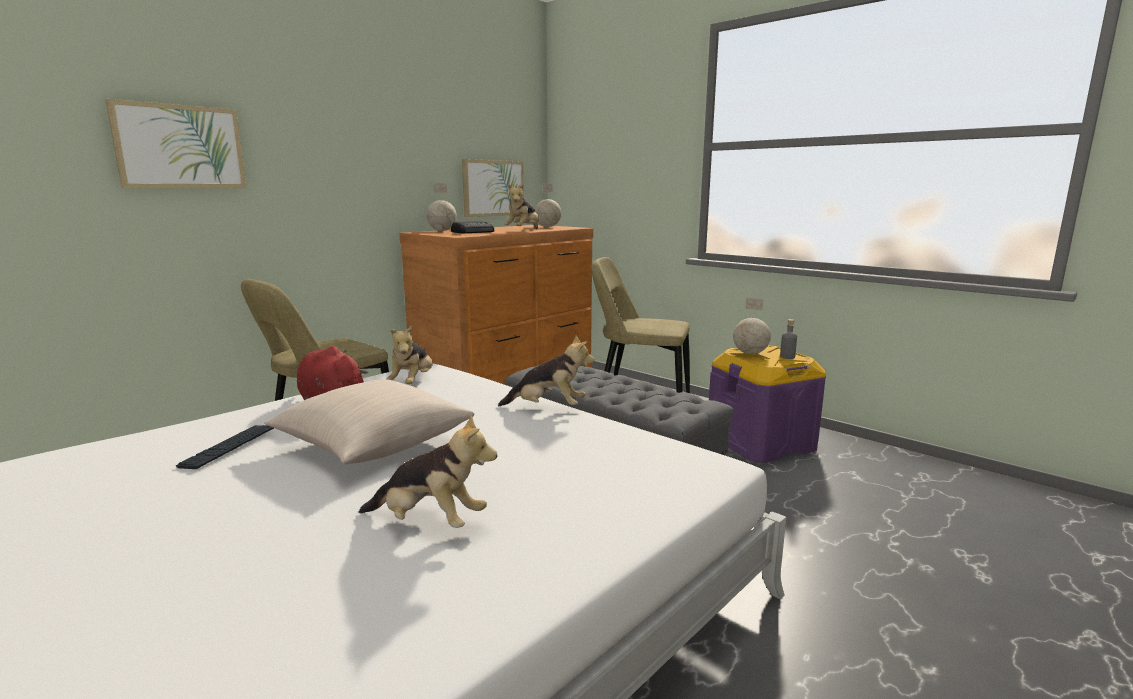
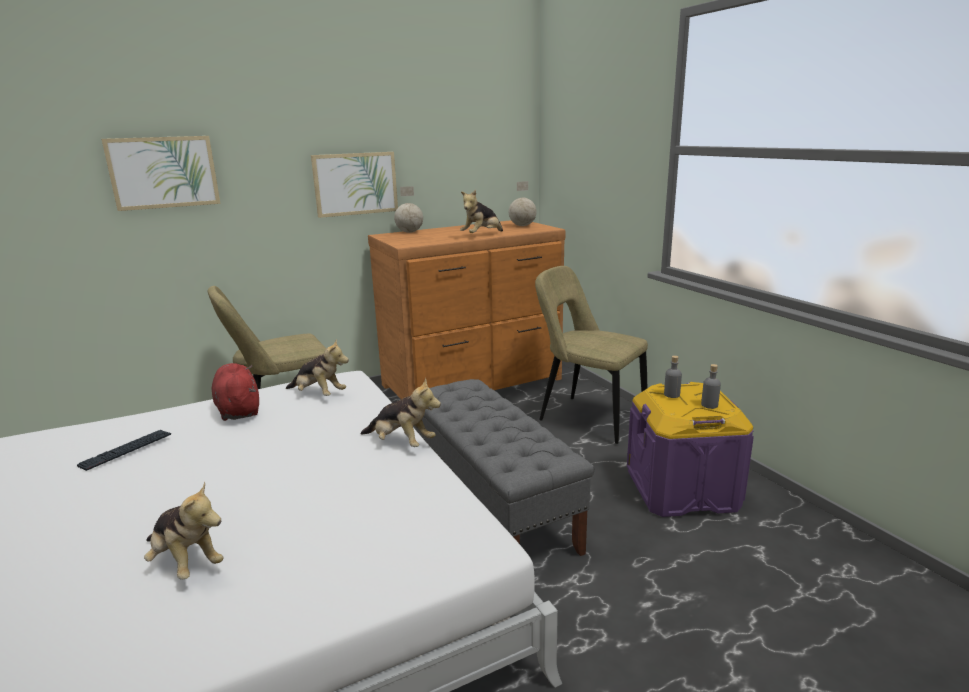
camera: 20 degrees right, 5 degrees up
beige pillow [264,379,474,464] -> none
plush toy [387,326,433,384] -> plush toy turned 90 degrees counterclockwise [286,339,349,396]
radio [451,221,494,233] -> none
picture [462,159,524,217] -> picture moved to [311,152,398,218]
globe [733,298,771,354] -> grey bottle [664,355,682,398]

